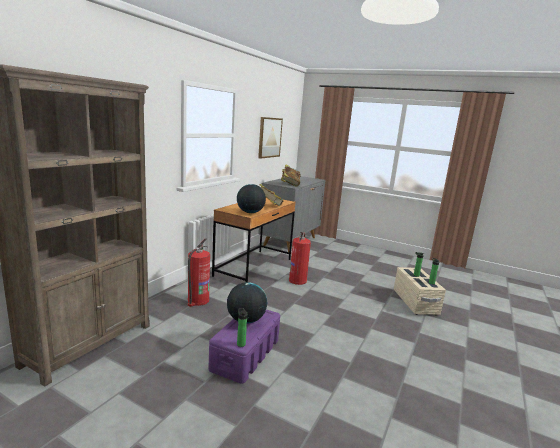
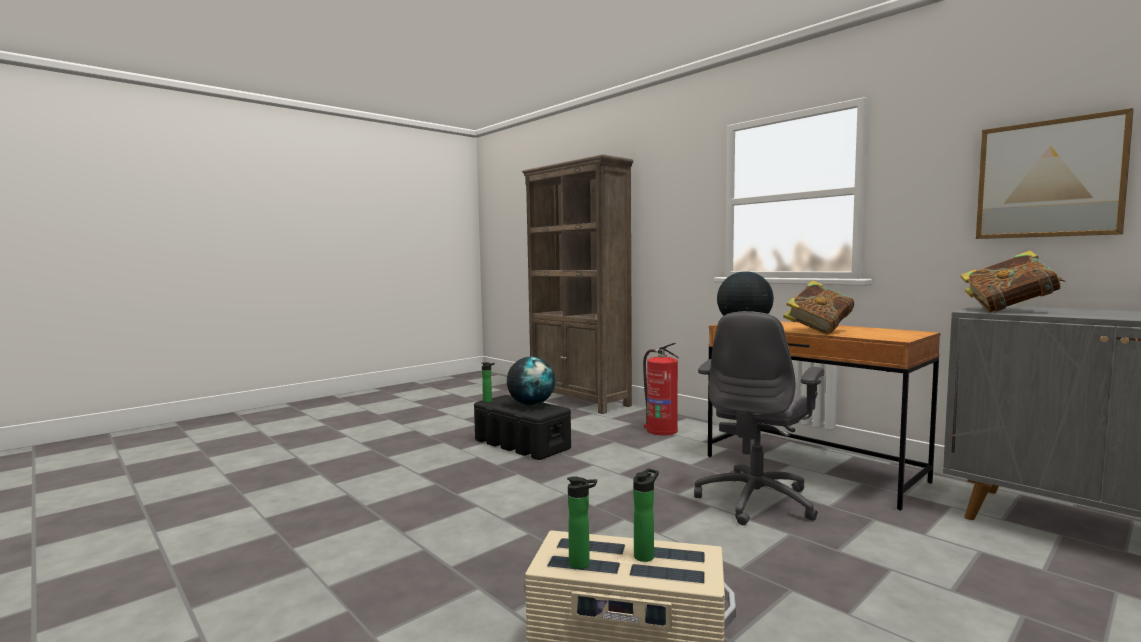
camera: 110 degrees right, 10 degrees down
purple storage box [208,310,280,384] -> black storage box [474,395,571,460]
fire extinguisher [289,232,311,285] -> grey office chair [694,311,825,525]

